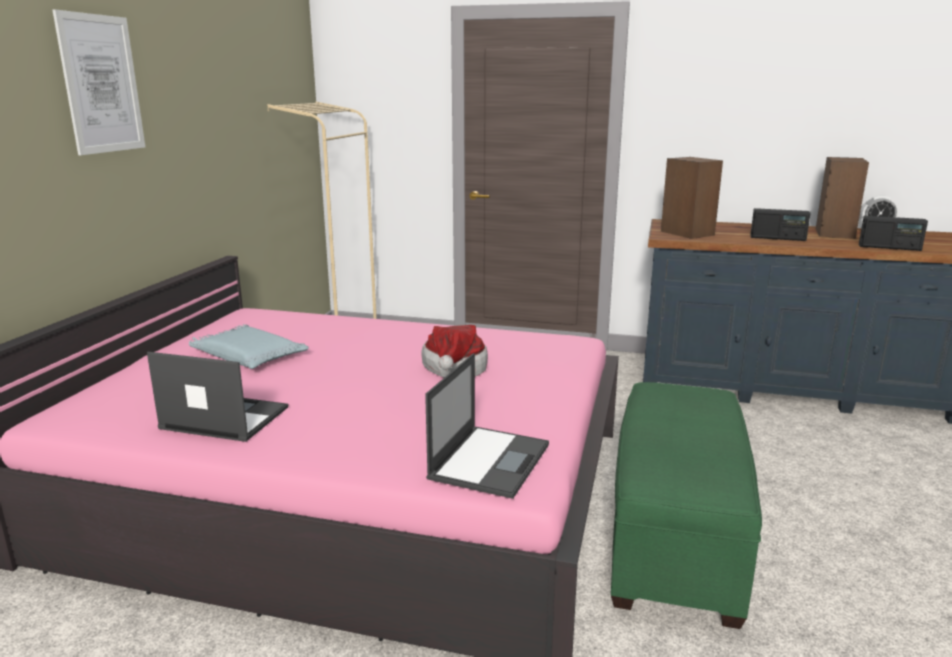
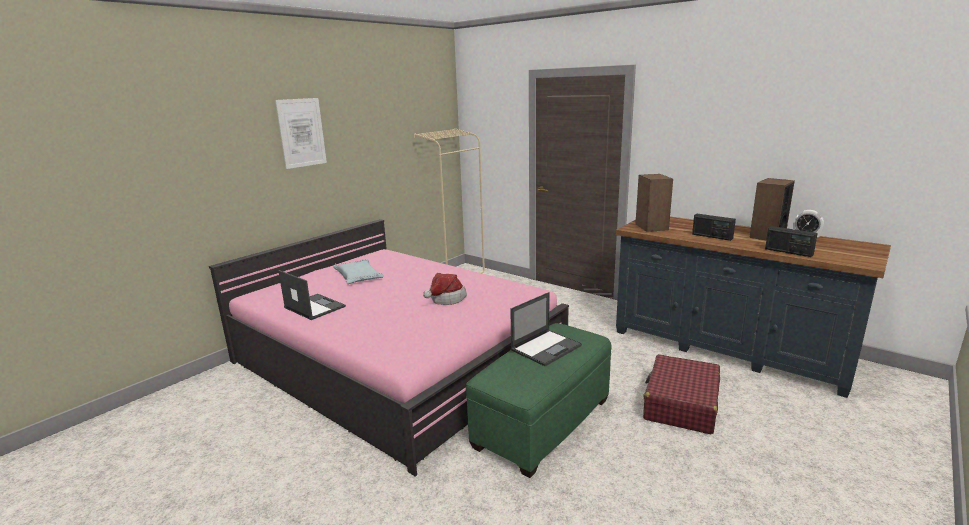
camera: 25 degrees right, 0 degrees up
laptop [425,353,549,499] -> laptop moved to [510,292,582,366]
none -> red suitcase [643,354,720,434]

